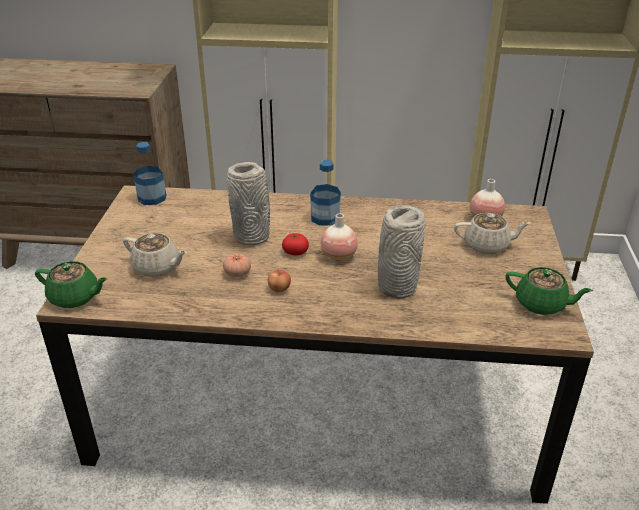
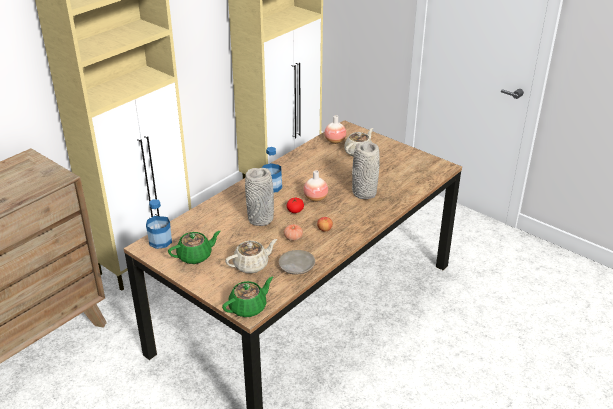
camera: 55 degrees left, 0 degrees up
green teapot [506,267,593,315] -> green teapot moved to [168,231,221,264]
none -> beige plate [279,250,315,274]

